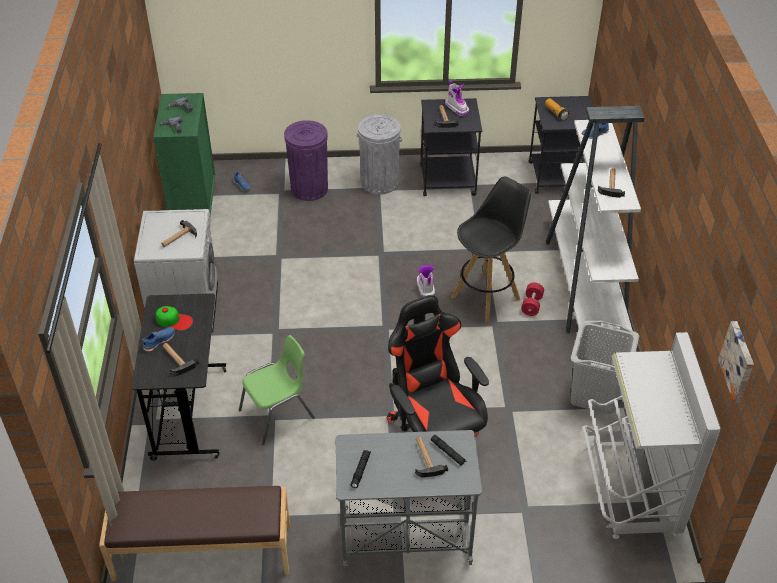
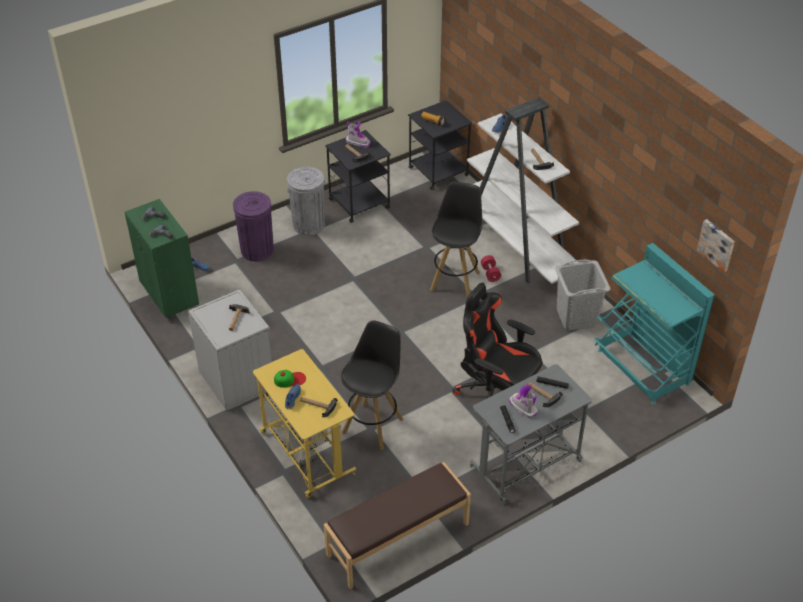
camera: 30 degrees left, 0 degrees up
black desk [132,293,226,461] -> yellow desk [253,349,357,498]
green chair [239,335,315,445] -> black stool [341,320,403,450]
boot [416,265,435,297] -> boot moved to [509,385,537,418]
white shoe rack [583,332,720,539] -> turquoise shoe rack [594,243,715,404]

